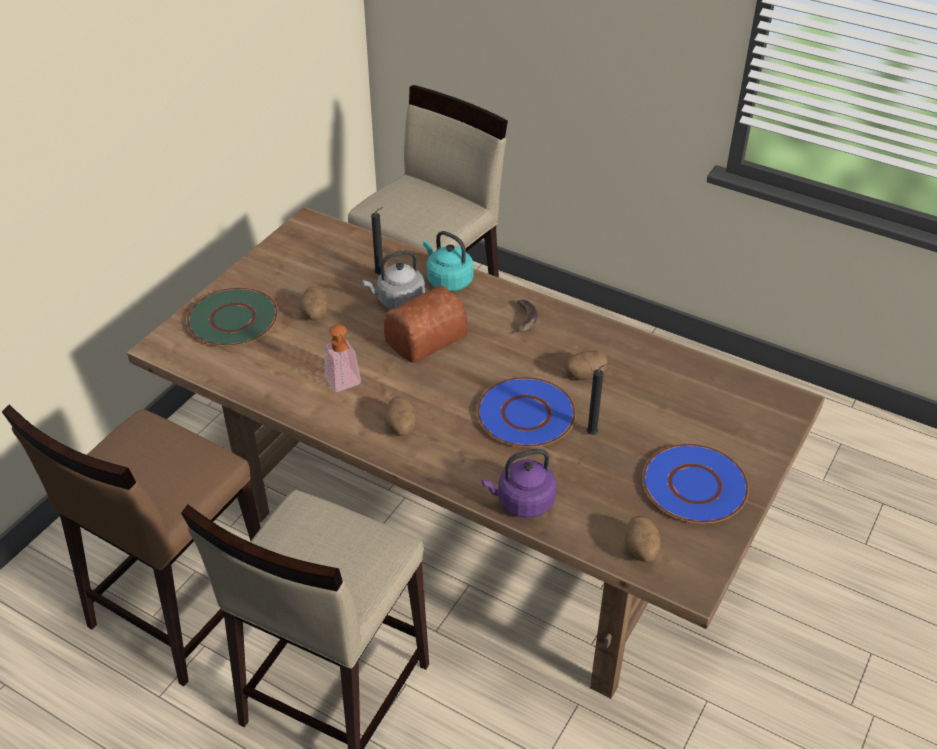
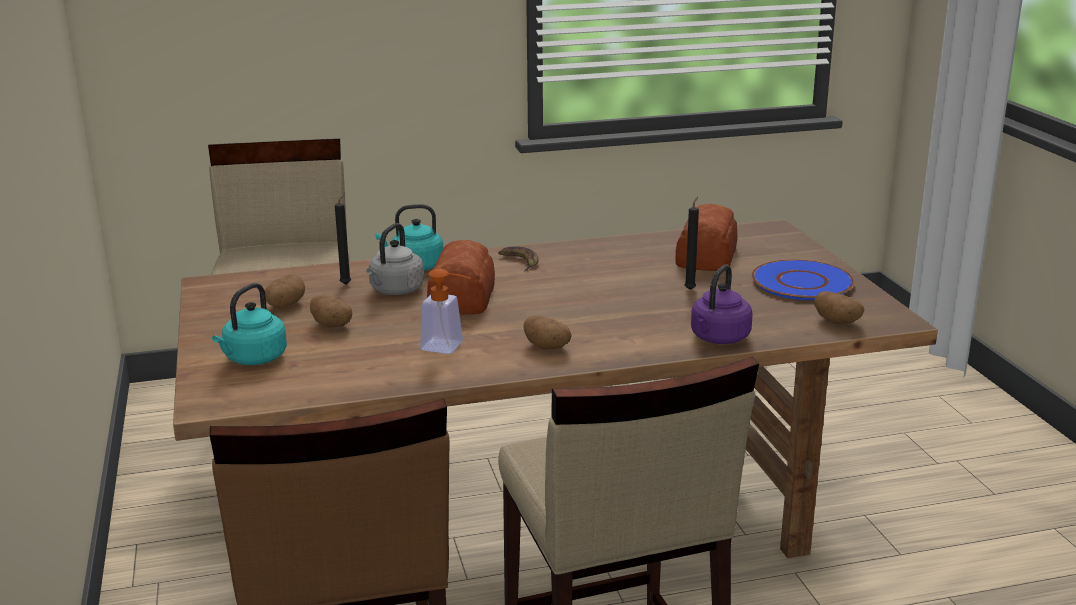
camera: 45 degrees left, 20 degrees down
green plate [187,288,278,347] -> turquoise kettle [212,283,287,365]
blue plate [477,377,576,447] -> none
potato [564,351,608,380] -> potato moved to [265,274,305,308]
none -> bread [676,204,738,271]

